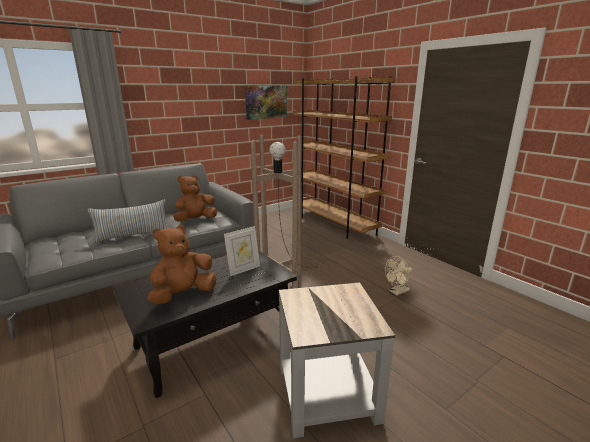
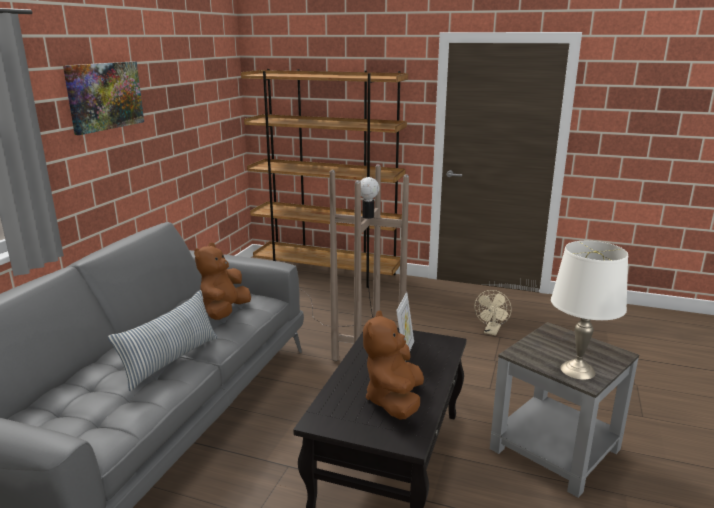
camera: 35 degrees left, 0 degrees up
picture [245,86,287,120] -> picture moved to [63,61,144,135]
none -> white table lamp [551,241,628,380]

